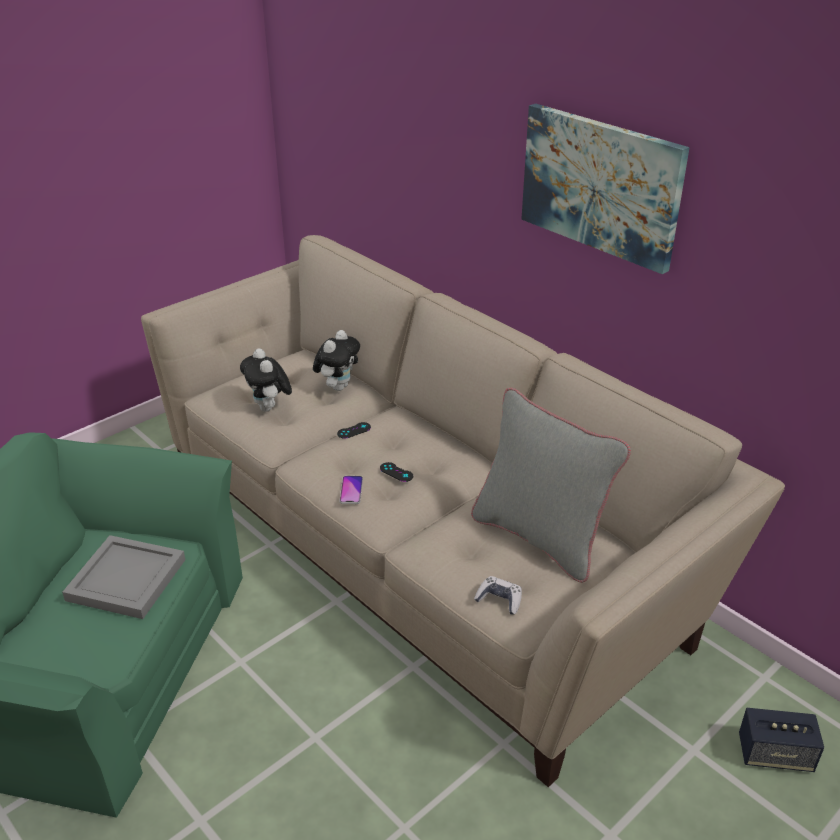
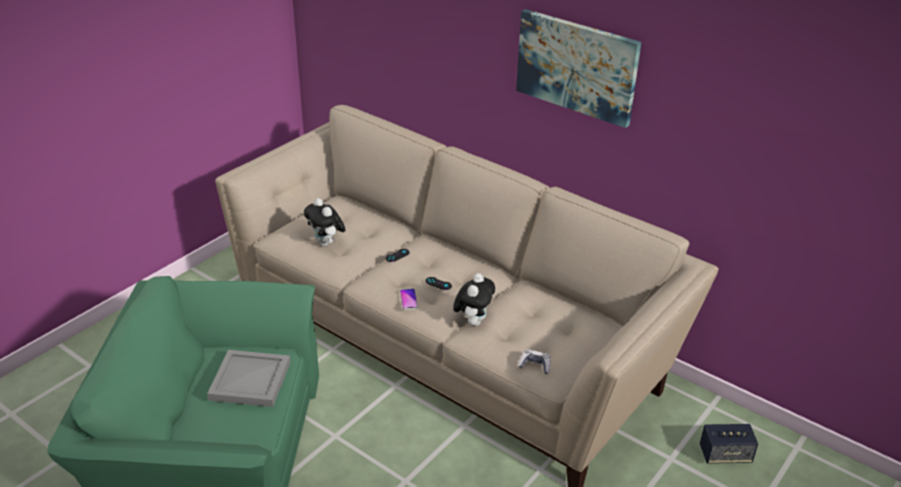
camera: 10 degrees left, 0 degrees up
plush toy [313,330,360,391] -> plush toy moved to [453,273,495,326]
grey pillow [471,388,631,583] -> none

